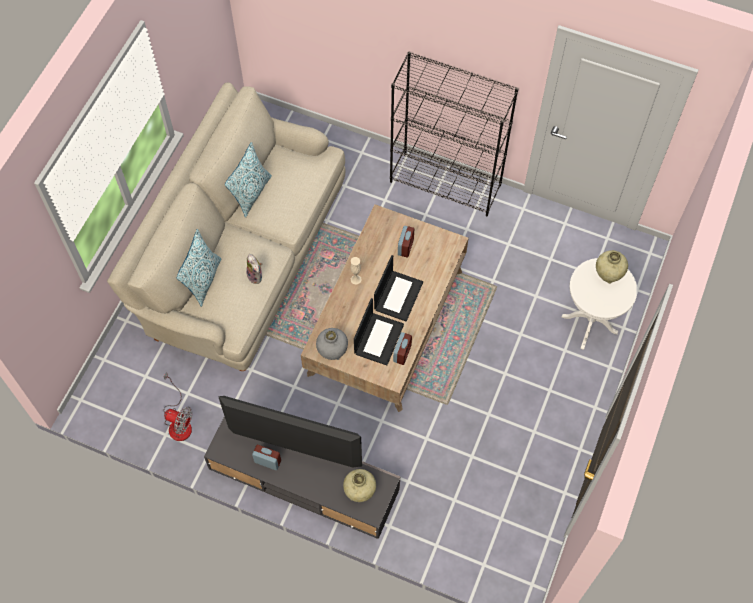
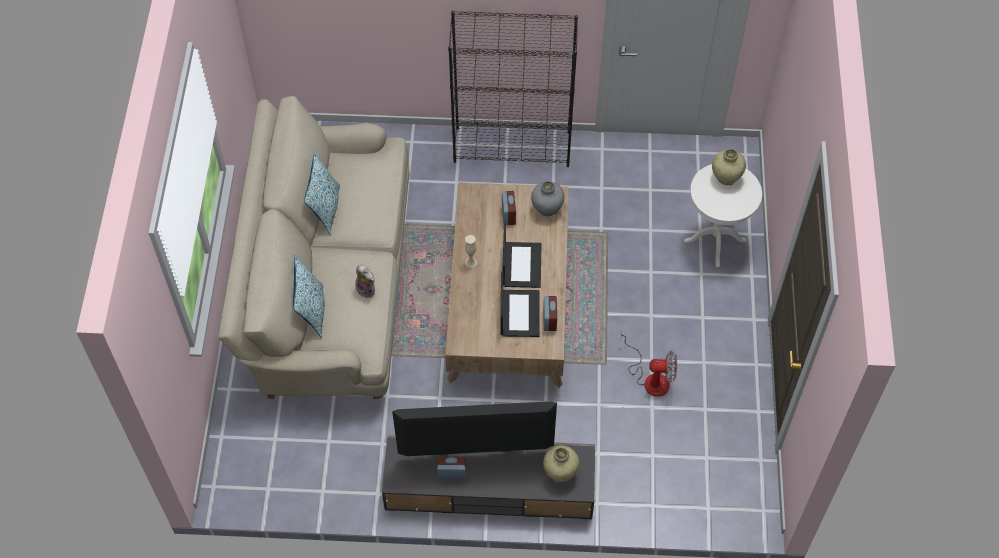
camera: 20 degrees left, 5 degrees down
fan [164,372,192,441] -> fan moved to [621,330,677,397]
grey vase [316,328,348,360] -> grey vase moved to [531,181,565,216]

